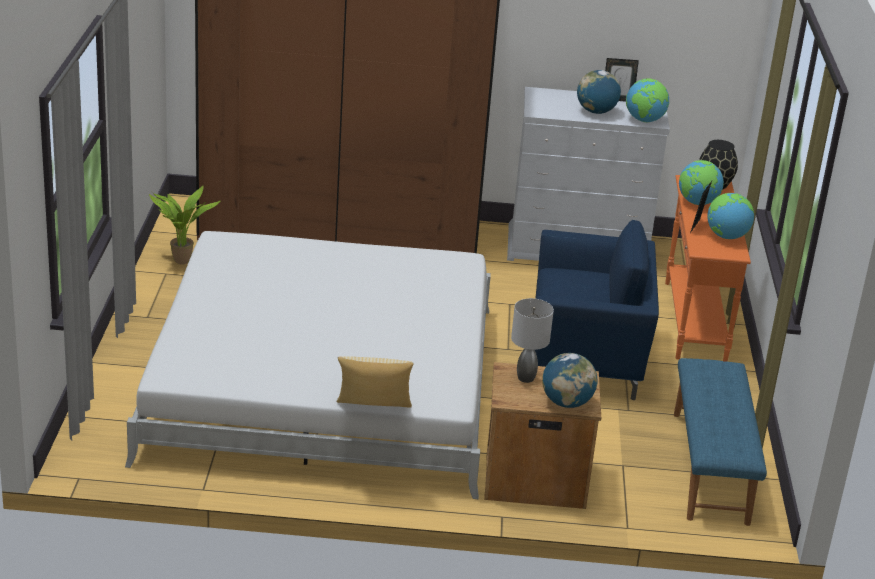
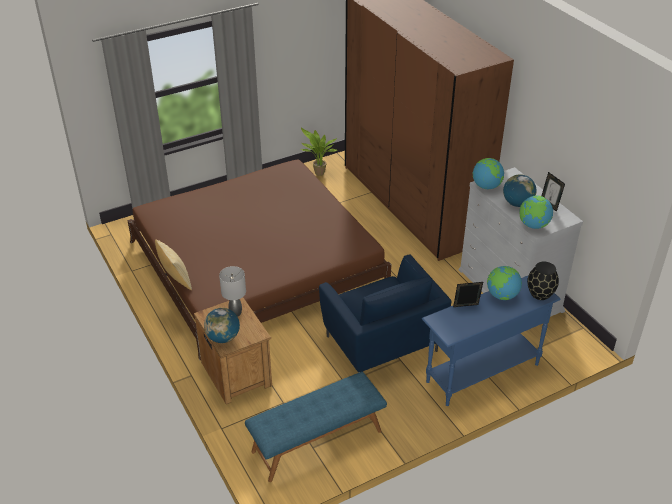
camera: 60 degrees right, 10 degrees up
white bed [125,231,491,499] -> brown bed [127,159,391,360]
orange console table [665,175,751,362] -> blue console table [422,275,561,406]
globe [707,193,754,239] -> globe moved to [473,158,504,189]

